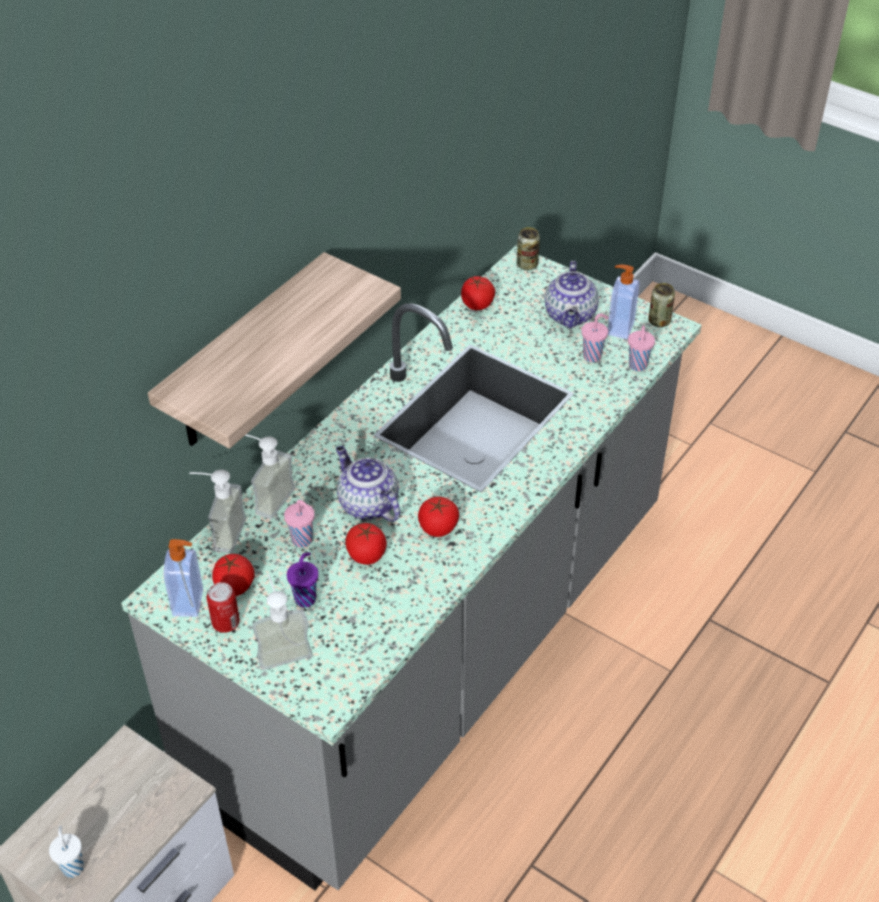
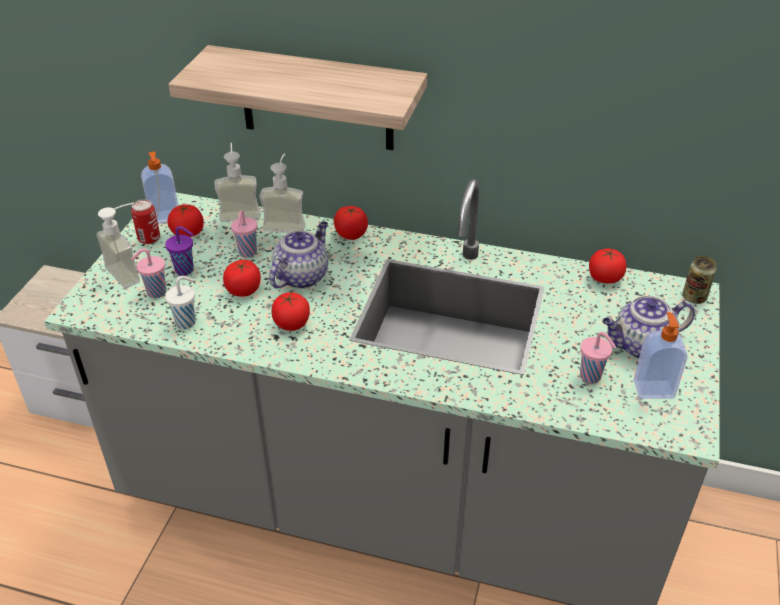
camera: 70 degrees right, 5 degrees down
white cup [49,826,84,878] -> white cup moved to [165,276,196,329]
pink cup [628,326,655,371] -> pink cup moved to [131,248,166,298]
can [648,283,675,327] -> none
none -> tomato [334,206,368,240]

